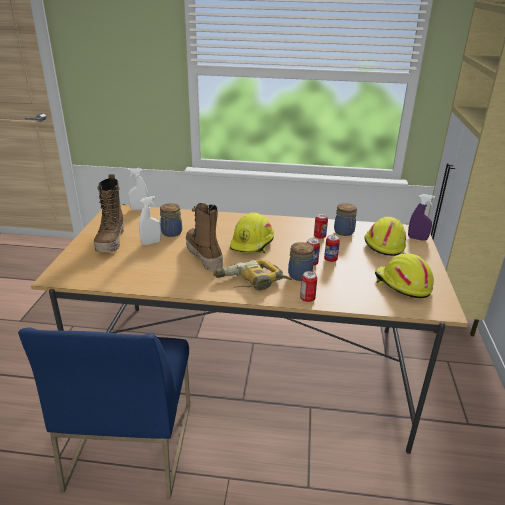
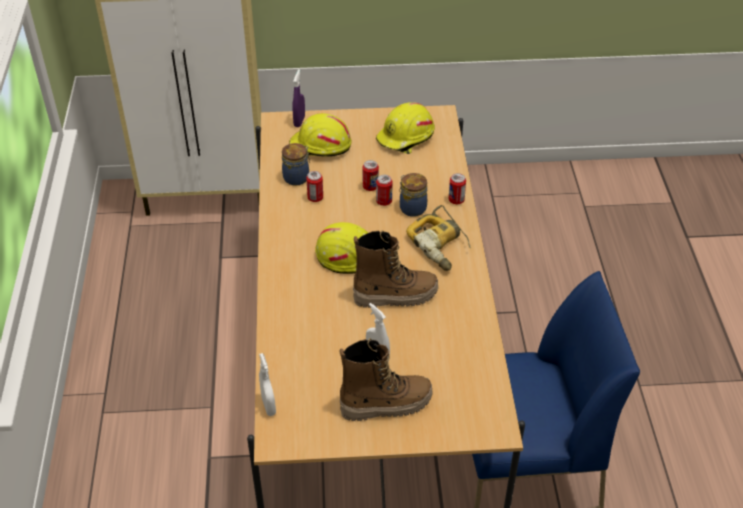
camera: 100 degrees left, 15 degrees up
jar [160,203,182,237] -> none
boot [186,203,223,271] -> boot turned 150 degrees counterclockwise [353,230,438,308]

